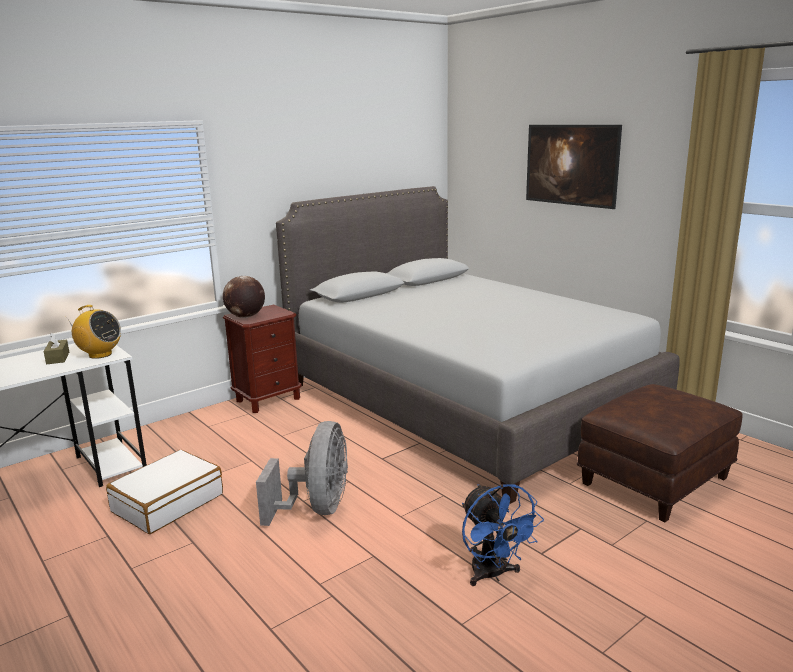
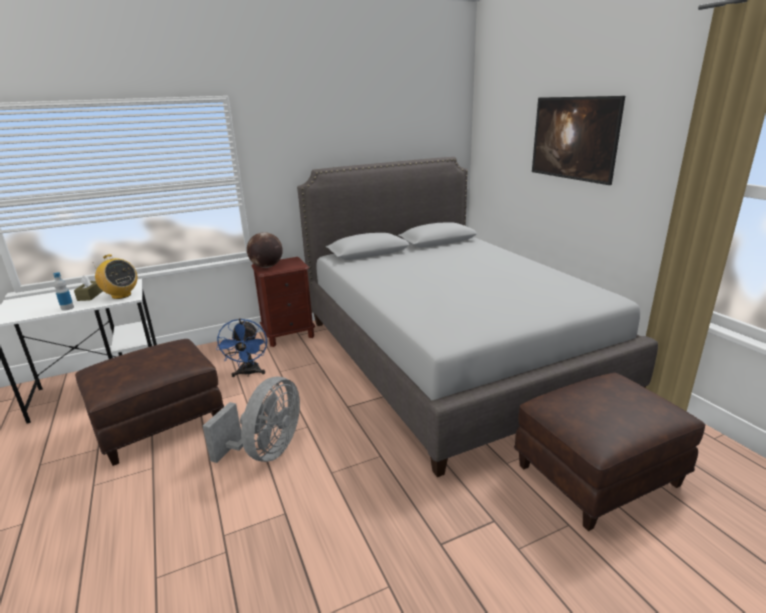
camera: 15 degrees right, 5 degrees up
white suitcase [106,450,223,534] -> brown ottoman [75,339,224,466]
blue fan [462,484,544,586] -> blue fan moved to [216,318,267,377]
none -> bottle [53,272,74,311]

